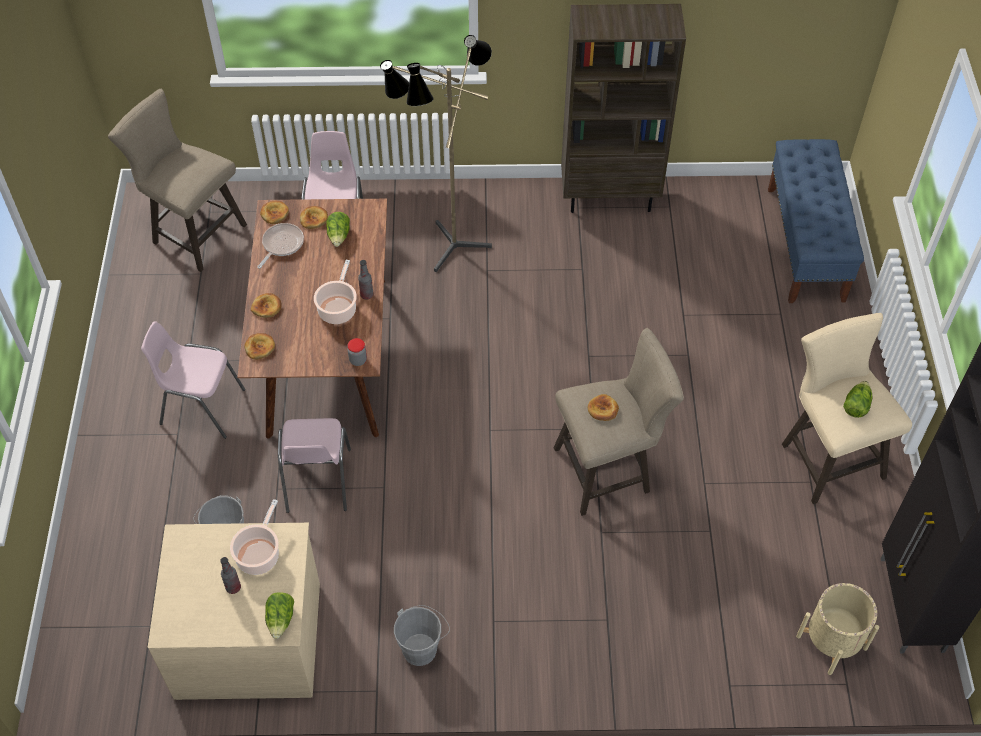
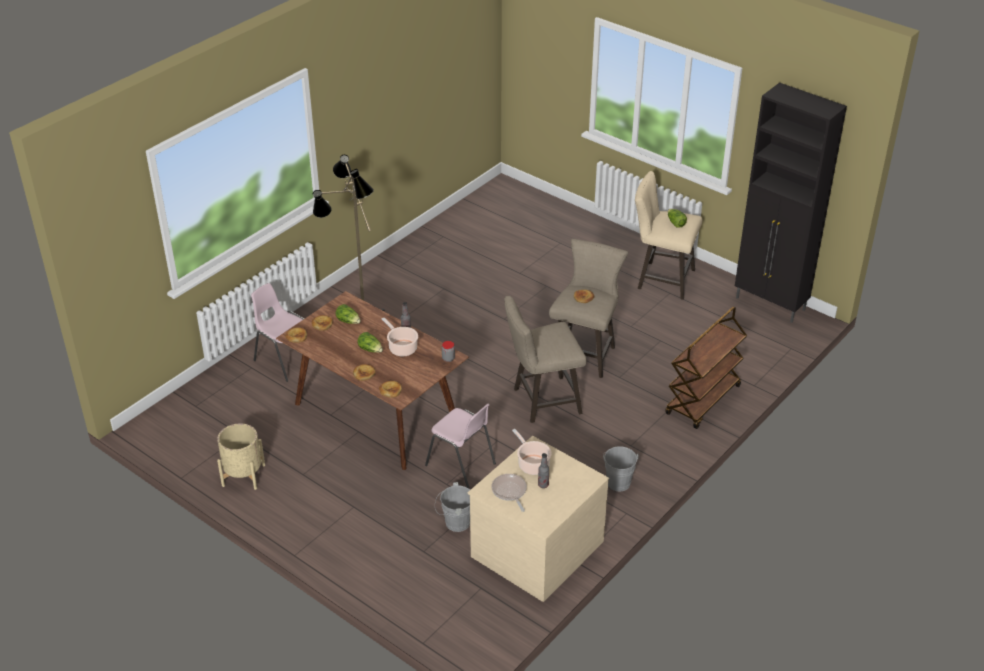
camera: 50 degrees left, 15 degrees down
beige stool [108,89,247,272] -> beige stool moved to [505,296,587,423]
pink chair [141,321,245,439] -> none
frying pan [257,223,304,268] -> frying pan moved to [491,474,527,512]
lettuce [265,592,294,639] -> lettuce moved to [357,332,383,353]
brown bookcase [561,4,686,213] -> none
blue bench [768,139,864,303] -> none
beige planter [796,583,879,675] -> beige planter moved to [217,423,265,490]
none -> brown cart [665,307,747,429]

